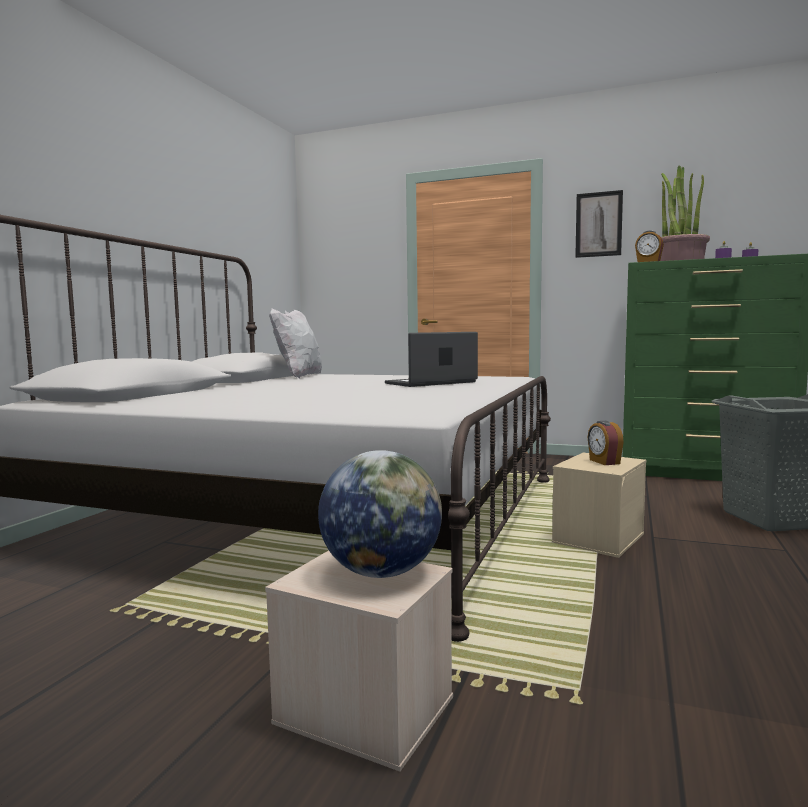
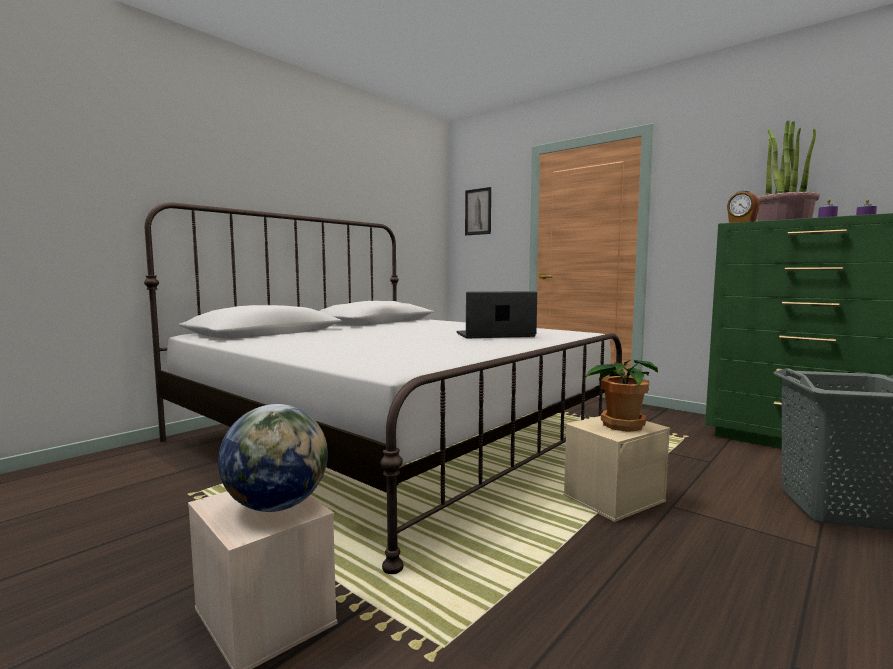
camera: 20 degrees right, 0 degrees up
white pillow [269,308,322,379] -> none
picture [575,190,623,258] -> picture moved to [465,187,491,235]
alarm clock [588,421,624,465] -> potted plant [584,359,658,432]

